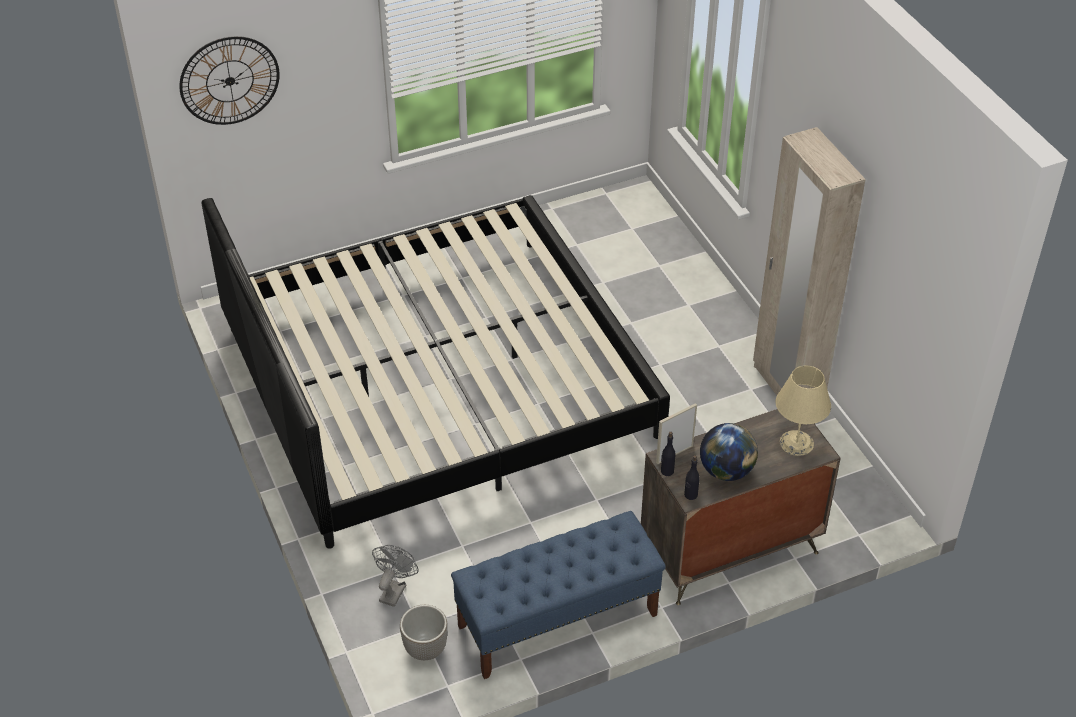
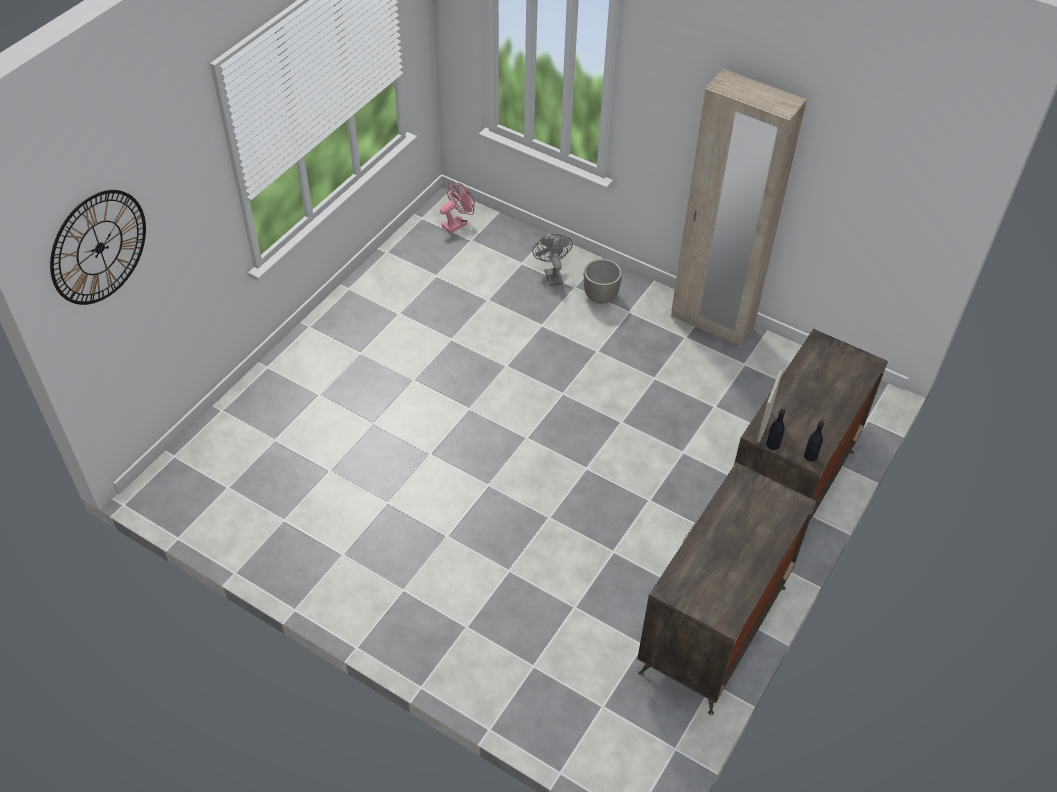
camera: 35 degrees left, 5 degrees up
bed [202,195,670,549] -> none
grey fan [372,545,419,607] -> grey fan moved to [532,234,573,286]
planter [400,605,448,660] -> planter moved to [584,259,622,304]
blue bench [451,511,666,679] -> dresser [637,462,817,715]
globe [700,423,758,481] -> none
beige table lamp [776,365,831,456] -> none
none -> pink fan [440,181,475,233]

